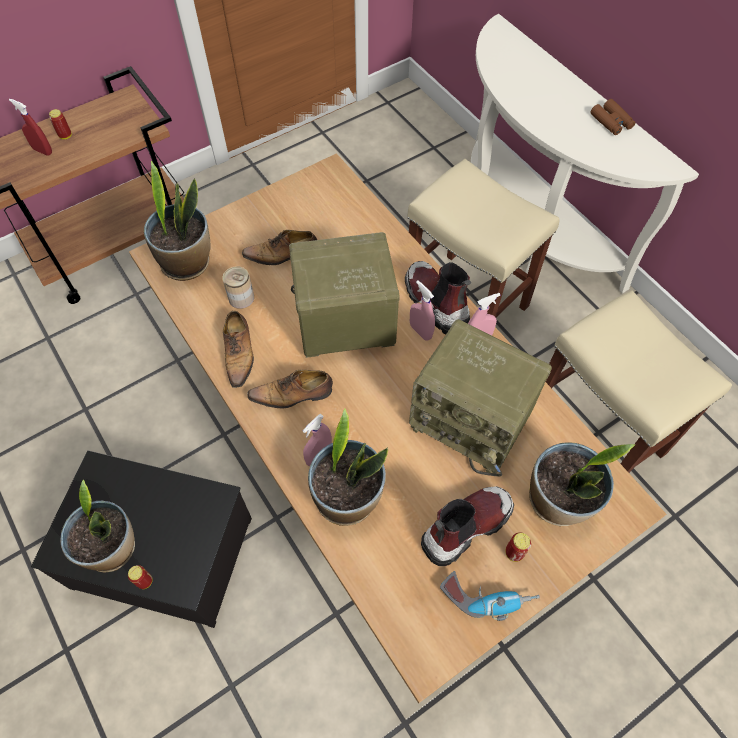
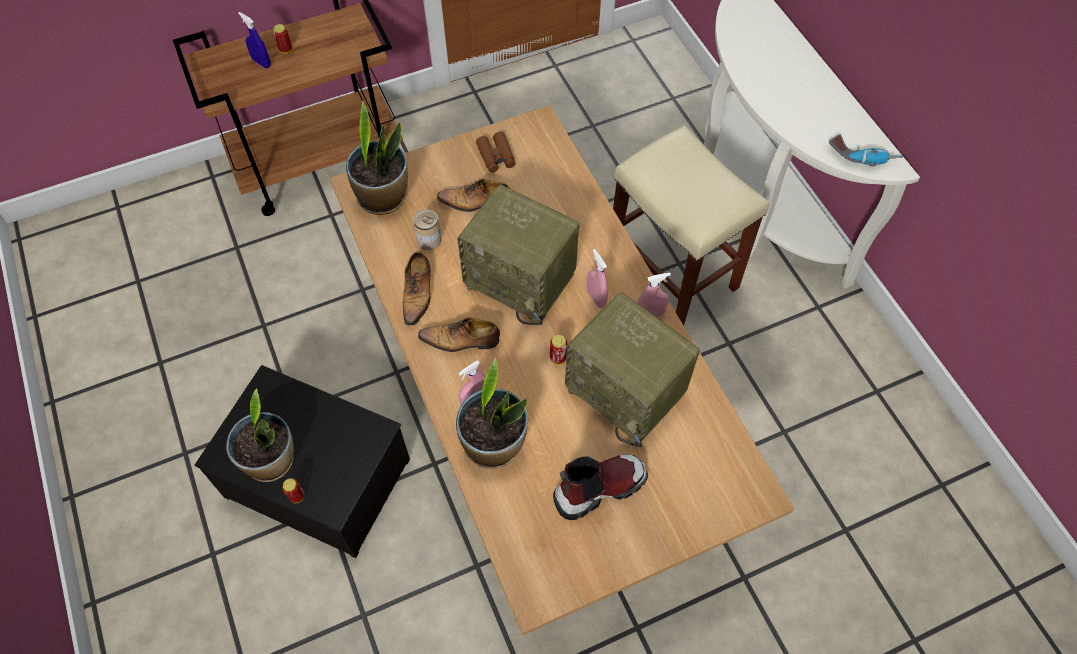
camera: 10 degrees right, 0 degrees up
red spray bottle [9,99,52,156] -> blue spray bottle [238,12,271,68]
radio [289,232,399,358] -> radio turned 150 degrees counterclockwise [457,184,579,325]
boot [405,261,471,335] -> none
power drill [440,571,540,621] -> power drill moved to [829,134,903,166]
can [505,532,531,562] -> can moved to [550,335,567,365]
potted plant [529,442,635,526] -> none
beige stool [546,290,732,473] -> none
brown binoculars [590,99,635,135] -> brown binoculars moved to [476,132,515,173]

